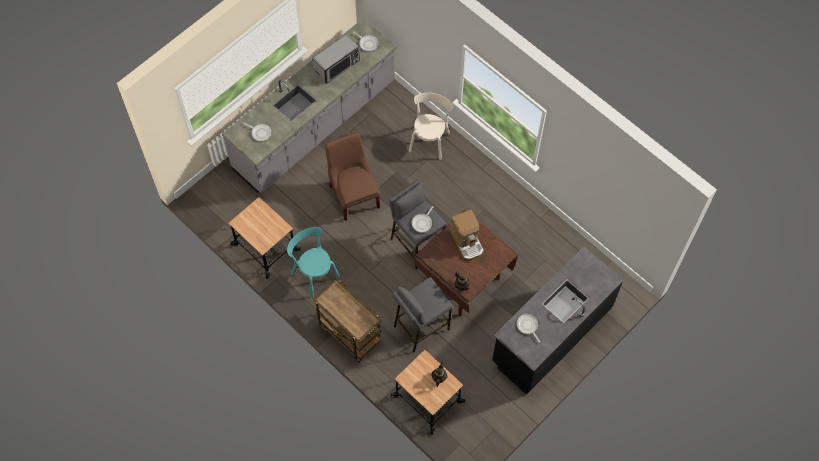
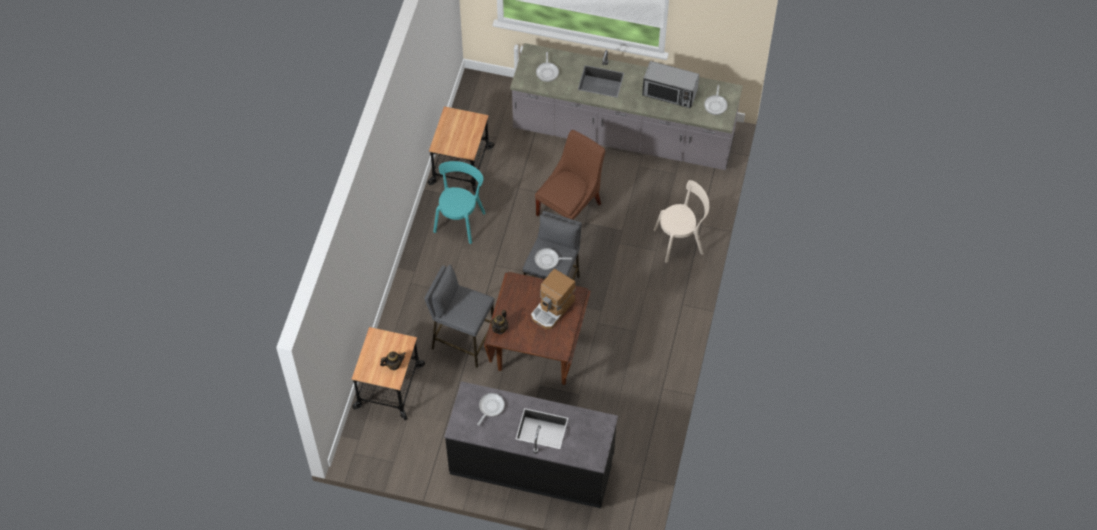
camera: 60 degrees right, 5 degrees down
brown cart [314,279,382,363] -> none

